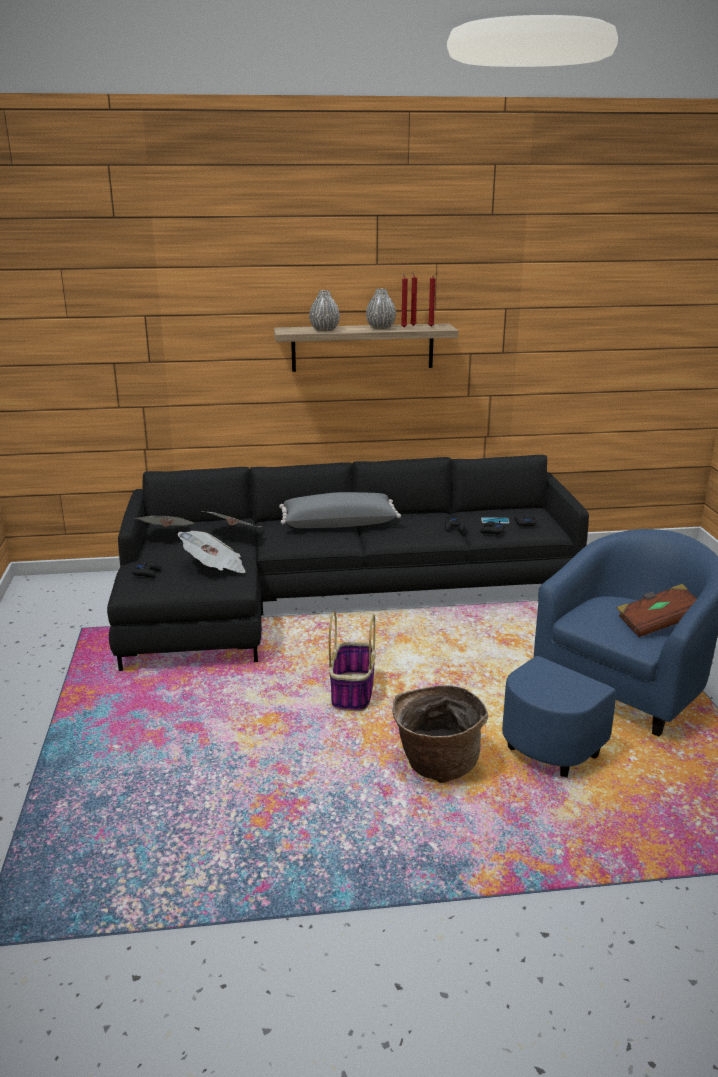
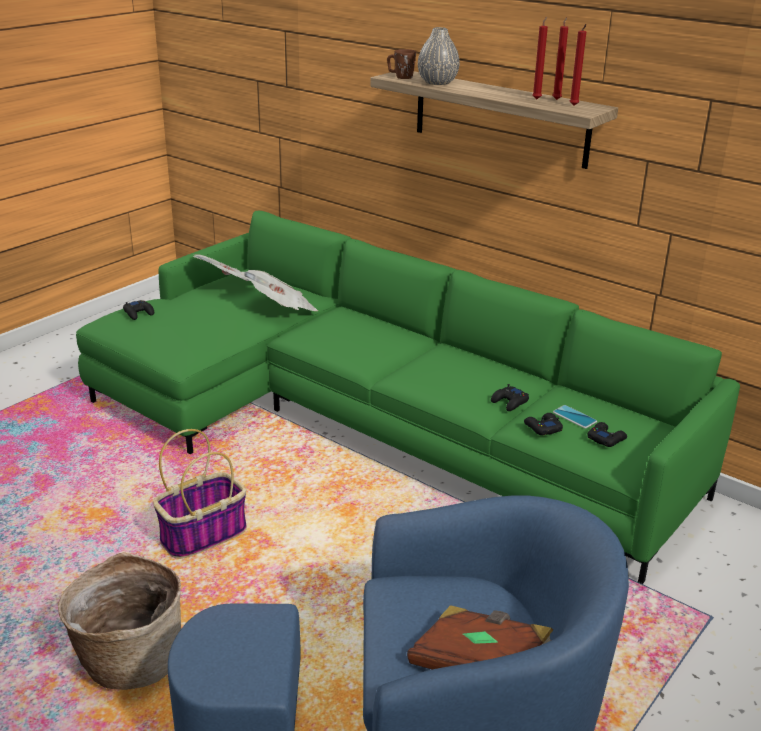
camera: 45 degrees right, 5 degrees up
black sofa [107,455,589,671] -> green sofa [76,211,740,584]
newspaper [178,531,246,573] -> none
grey pillow [279,492,401,528] -> none
grey vase [366,289,396,329] -> none
none -> brown mug [387,49,416,79]

